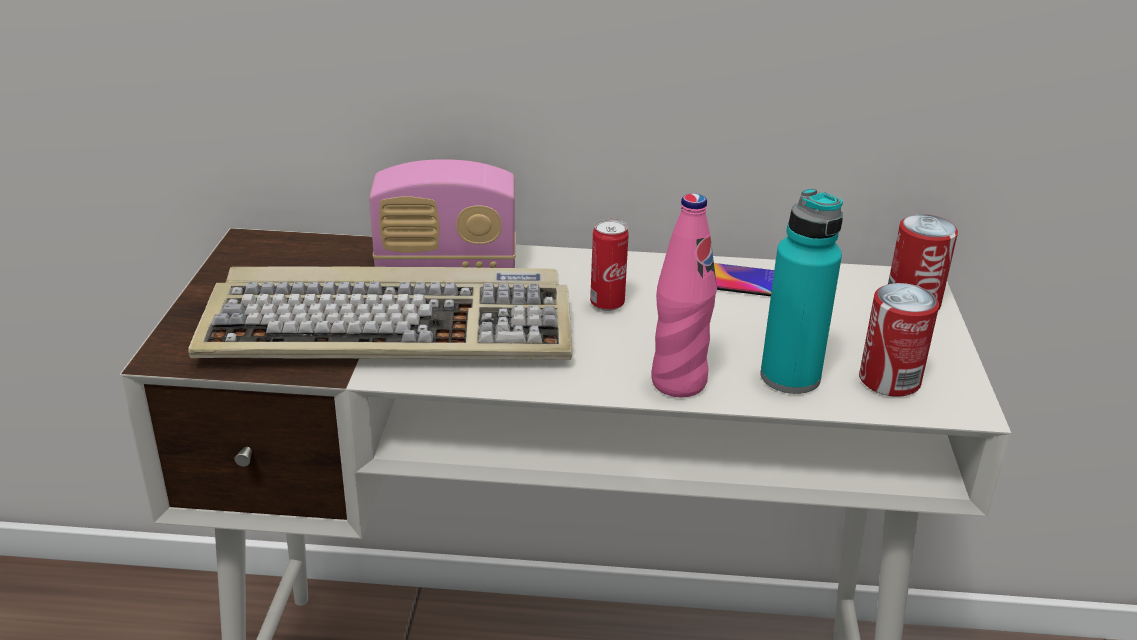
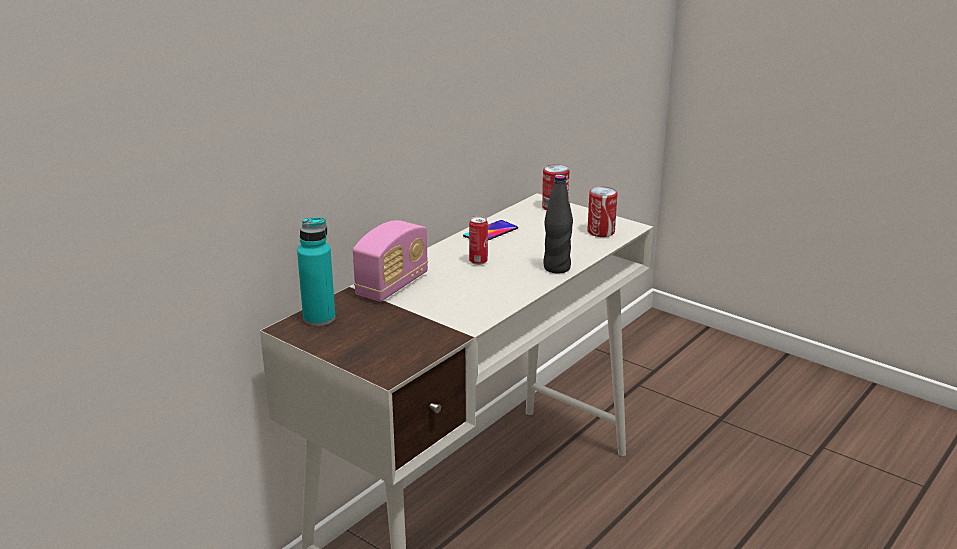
camera: 55 degrees left, 5 degrees down
keyboard [188,266,572,360] -> none
pink bottle [651,193,717,397] -> black bottle [544,174,573,273]
turquoise bottle [760,188,843,394] -> turquoise bottle moved to [297,217,336,326]

